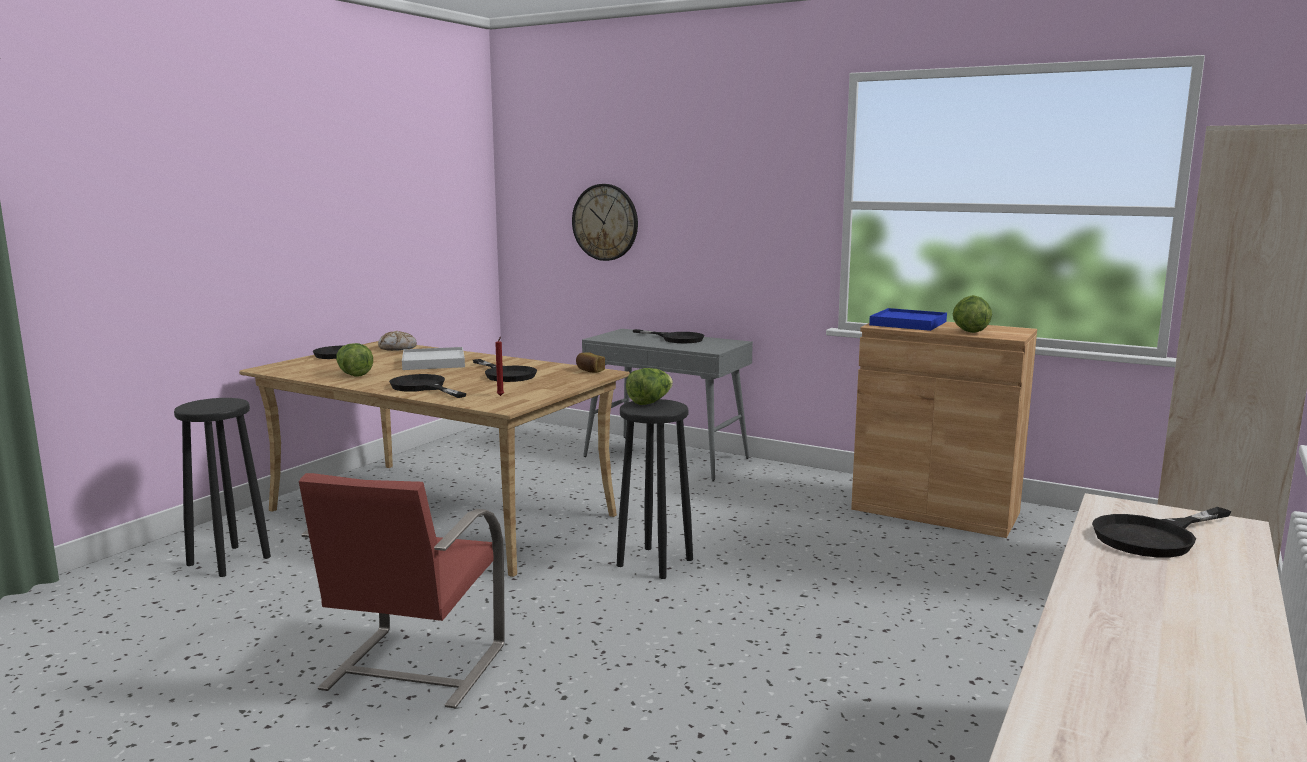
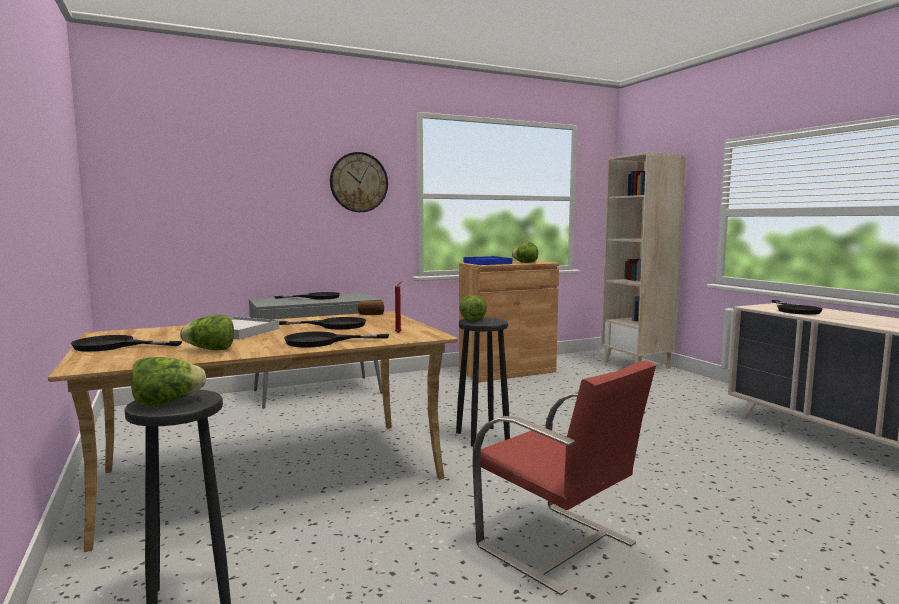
camera: 55 degrees left, 5 degrees down
bread [378,331,417,351] -> none
wall clock [572,184,638,261] -> wall clock moved to [330,152,388,212]
none -> lettuce [131,357,206,406]

